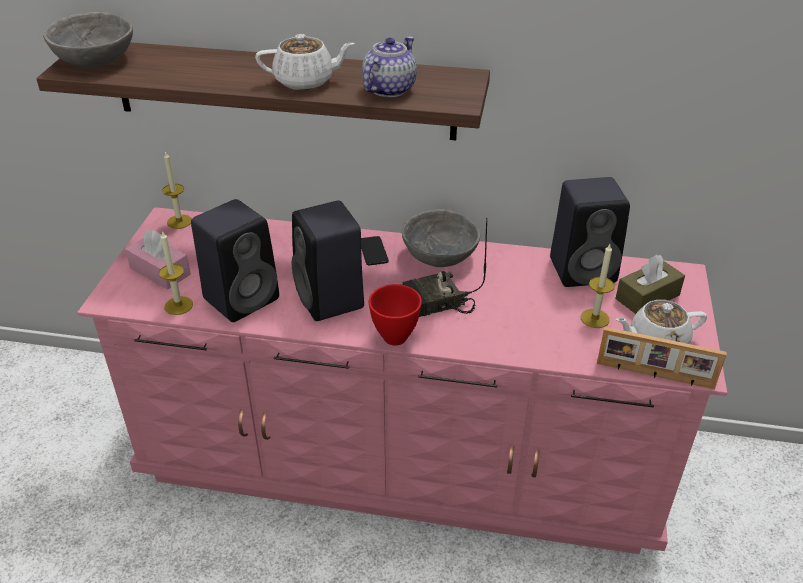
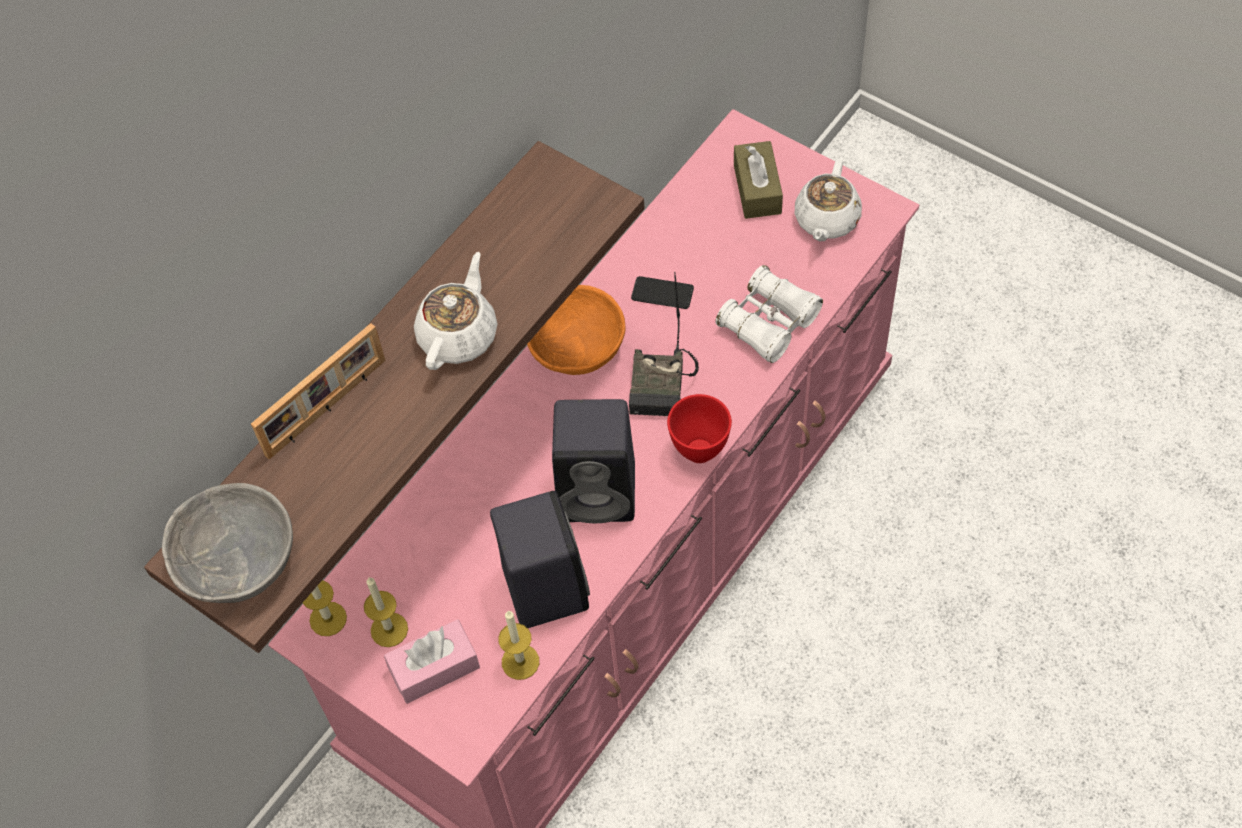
camera: 60 degrees left, 20 degrees up
phone [361,236,389,265] -> phone moved to [631,276,694,309]
teapot [362,36,417,97] -> none
grey bowl [402,209,480,267] -> orange bowl [527,285,626,375]
black speaker [550,177,630,287] -> none
candle [581,244,615,328] -> candle moved to [364,577,408,647]
picture frame [597,327,727,389] -> picture frame moved to [251,323,386,459]
none -> white binoculars [715,265,823,363]

